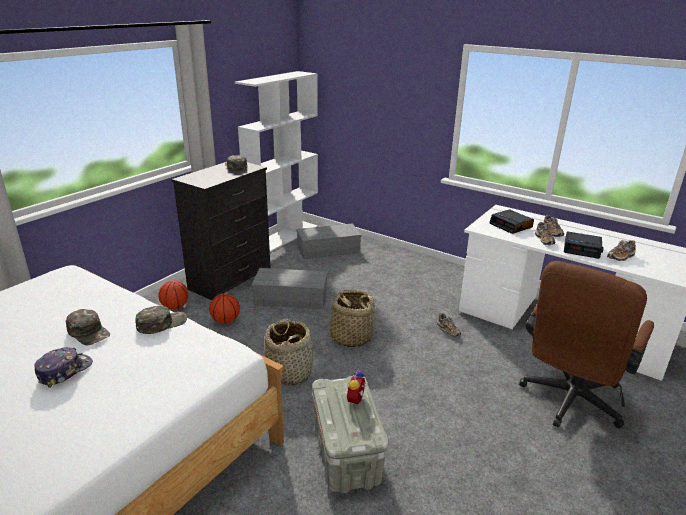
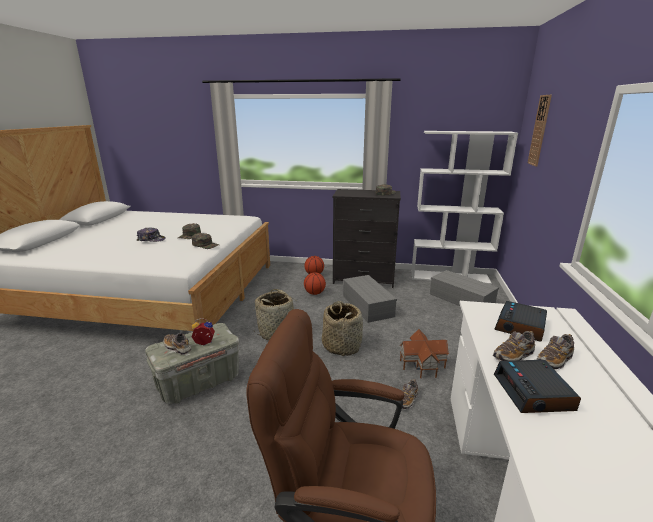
camera: 65 degrees right, 5 degrees down
shoe [607,240,636,261] -> shoe moved to [163,333,191,355]
none -> toy house [400,329,449,378]
none -> wall clock [528,95,552,166]

